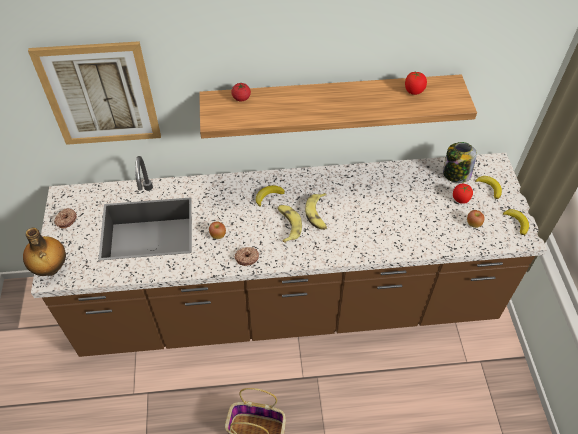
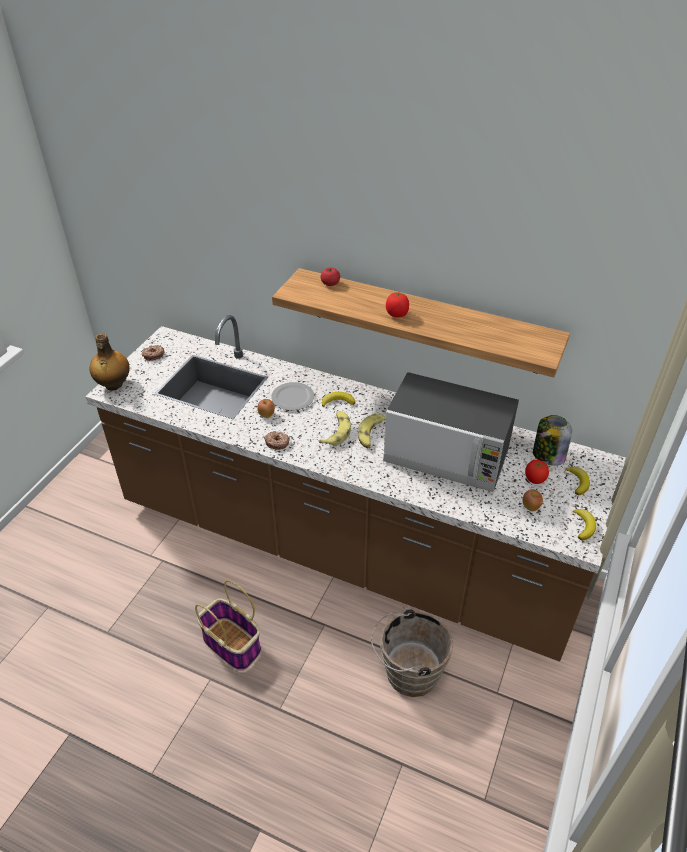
camera: 30 degrees right, 10 degrees down
picture [28,41,161,145] -> none
tomato [405,71,427,95] -> tomato moved to [386,292,409,317]
none -> plate [271,382,314,410]
none -> brown bucket [371,607,454,697]
none -> microwave [383,372,519,492]

